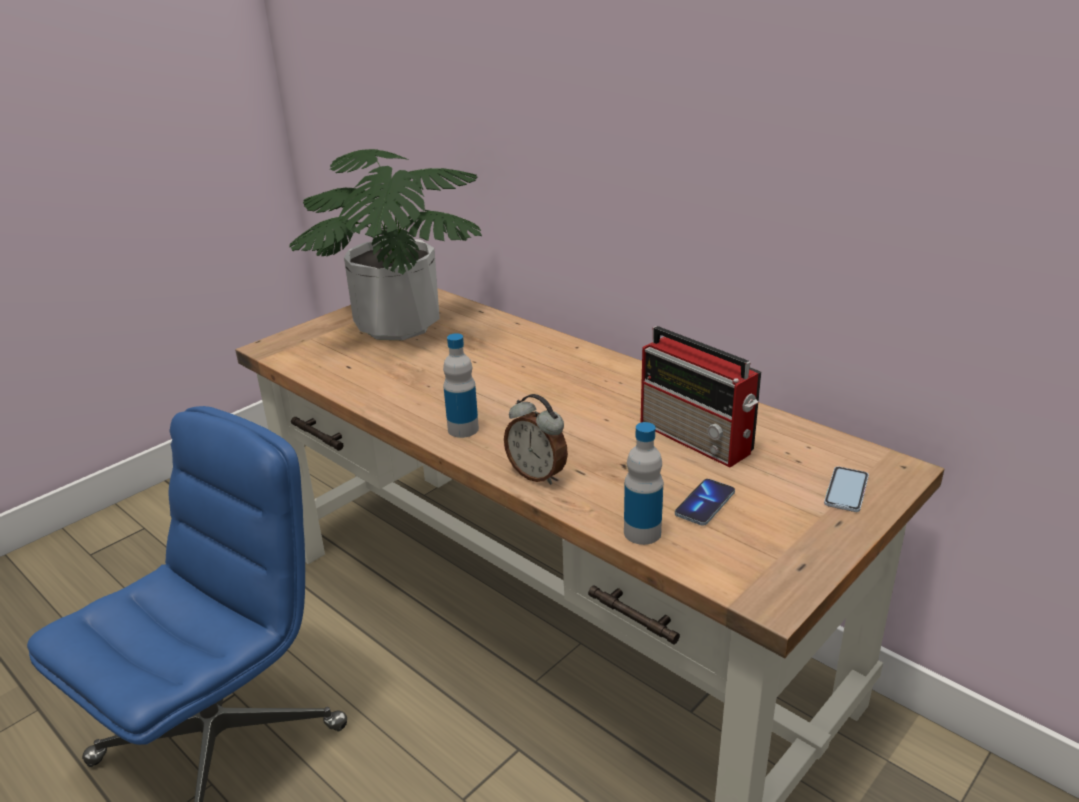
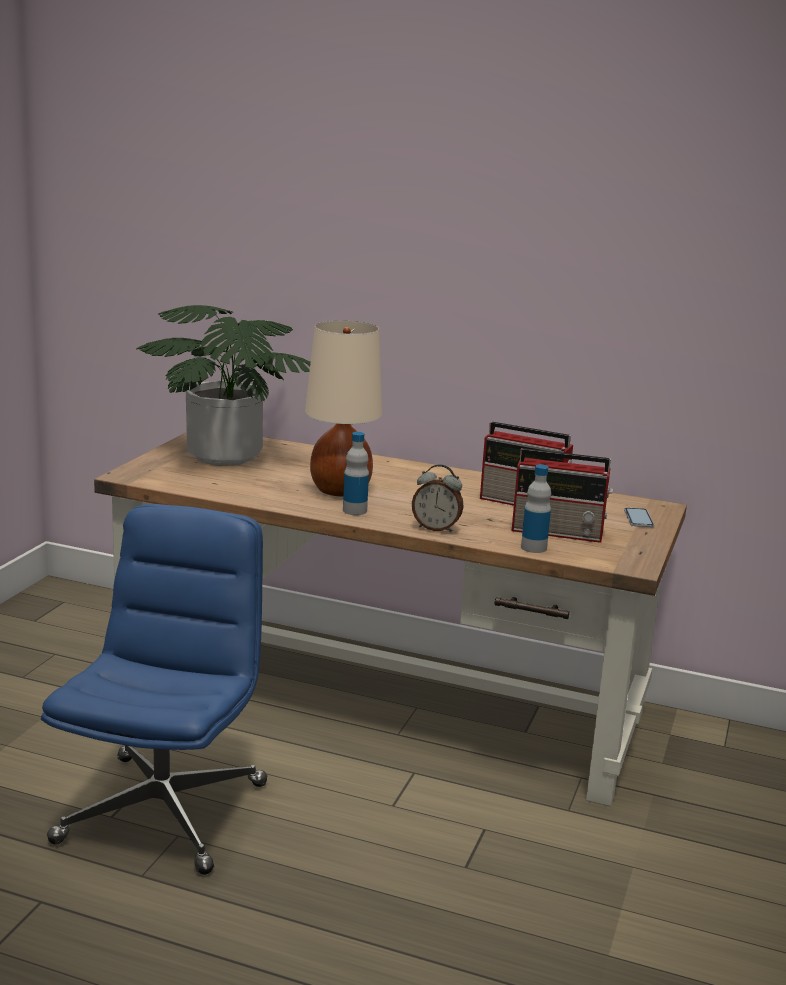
camera: 25 degrees left, 10 degrees down
phone [675,479,735,525] -> radio [512,448,613,543]
none -> beige table lamp [305,321,382,497]

